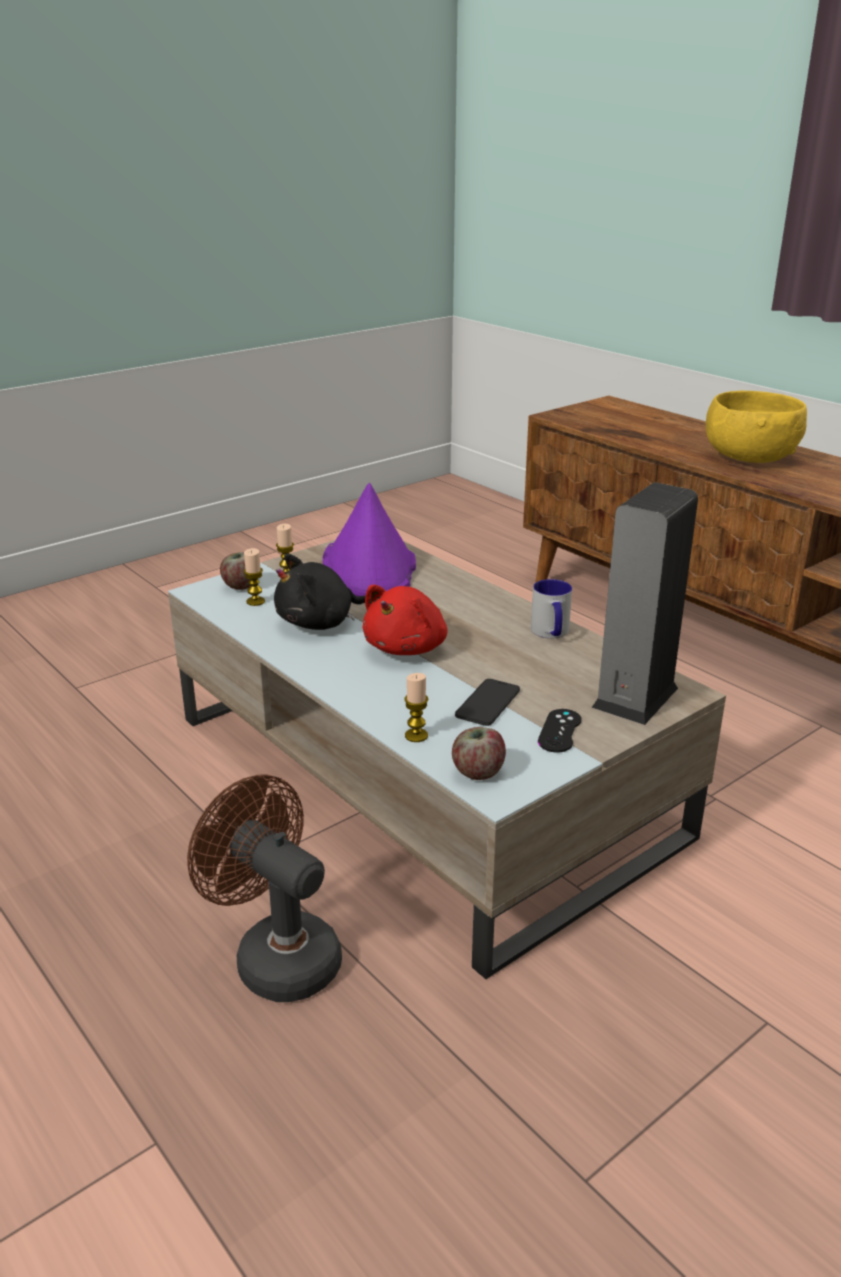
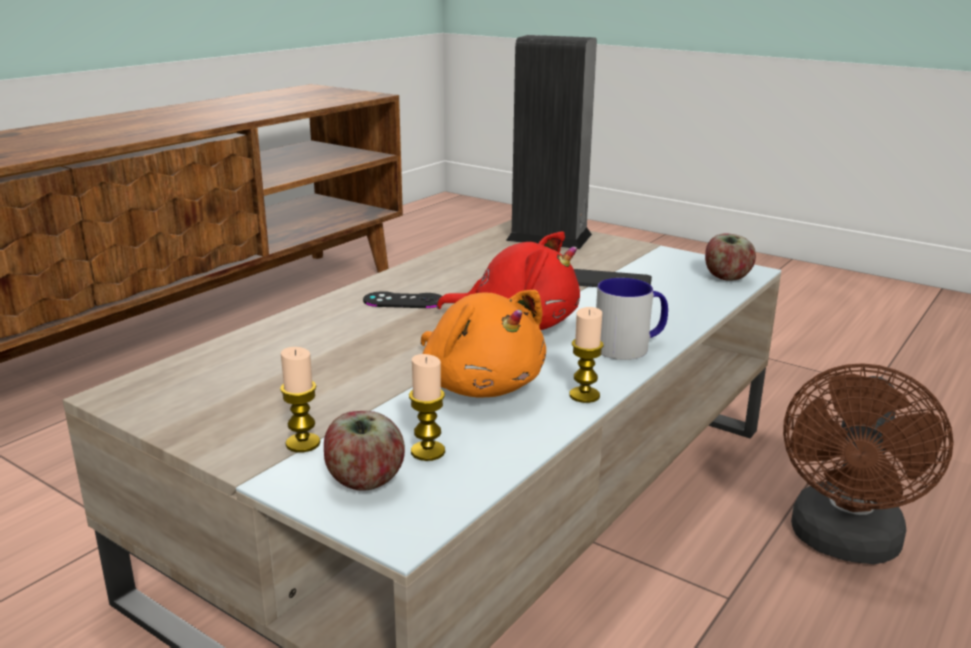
camera: 105 degrees left, 5 degrees down
black plush toy [274,554,366,630] -> orange plush toy [421,290,546,398]
purple hat [323,483,416,596] -> none
candle [404,673,428,742] -> candle moved to [569,307,604,403]
mug [531,579,572,638] -> mug moved to [596,278,668,360]
black game controller [538,709,581,753] -> black game controller moved to [363,291,442,308]
yellow bowl [706,391,807,463] -> none

